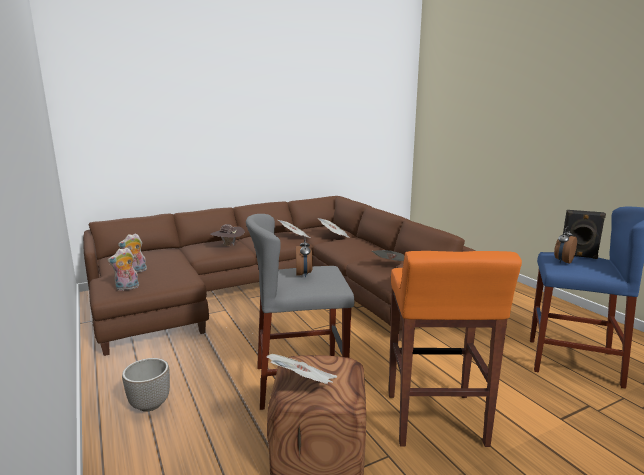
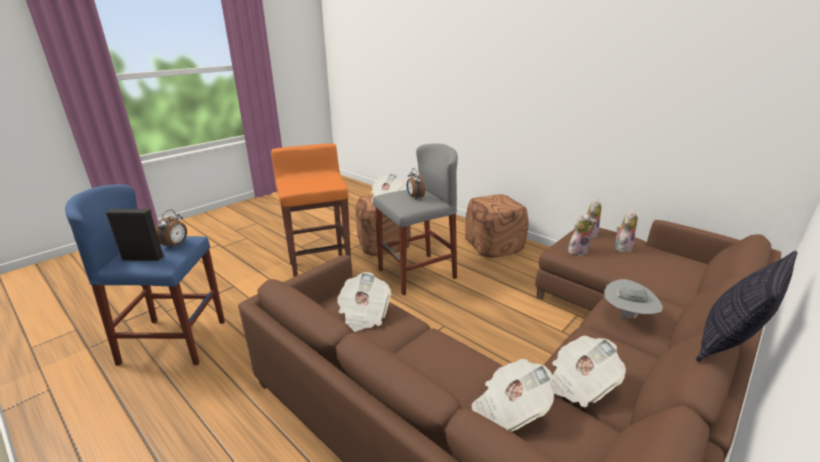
camera: 160 degrees right, 10 degrees up
planter [122,358,170,412] -> brown ottoman [465,194,529,258]
brown hat [210,224,245,246] -> grey hat [604,279,663,319]
none -> plush toy [568,214,597,256]
none -> pillow [696,251,797,362]

